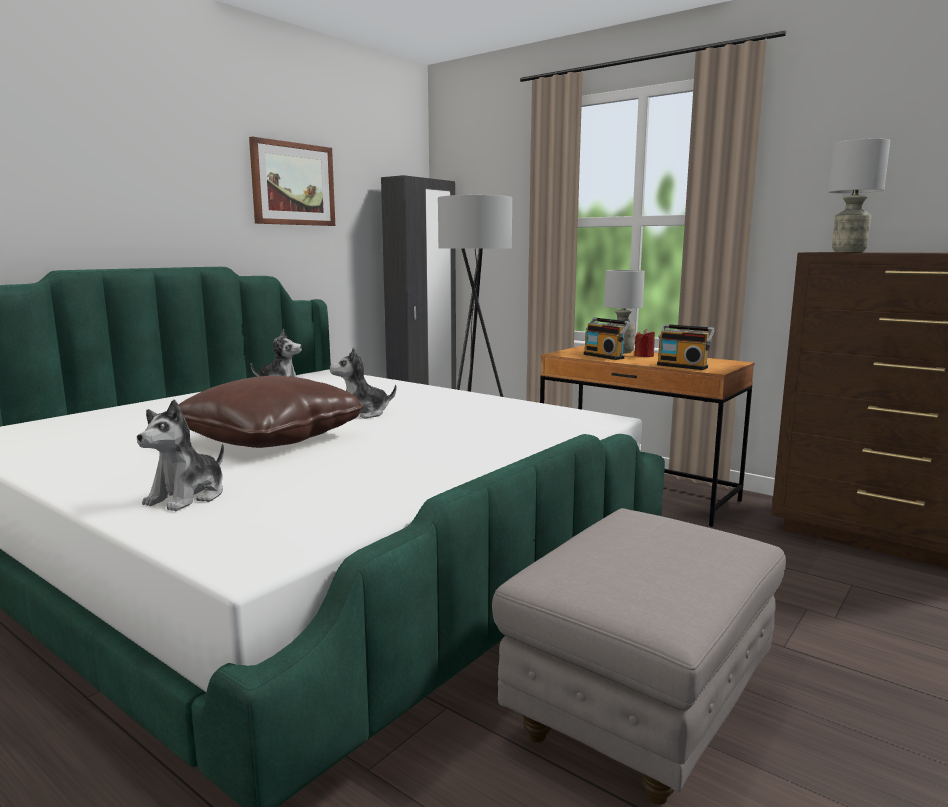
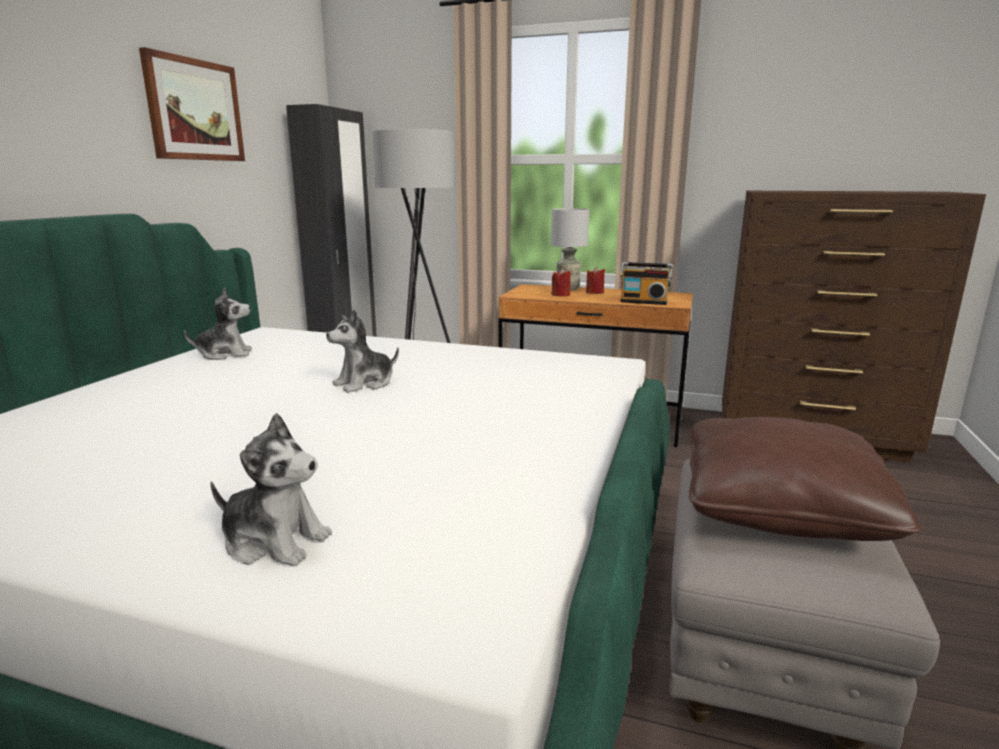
camera: 20 degrees left, 5 degrees up
plush toy [137,399,224,511] -> plush toy turned 75 degrees counterclockwise [210,413,332,566]
brown pillow [178,376,364,448] -> brown pillow moved to [688,417,923,541]
radio [584,318,631,360] -> red candle [552,269,571,297]
grey table lamp [828,138,890,252] -> none

